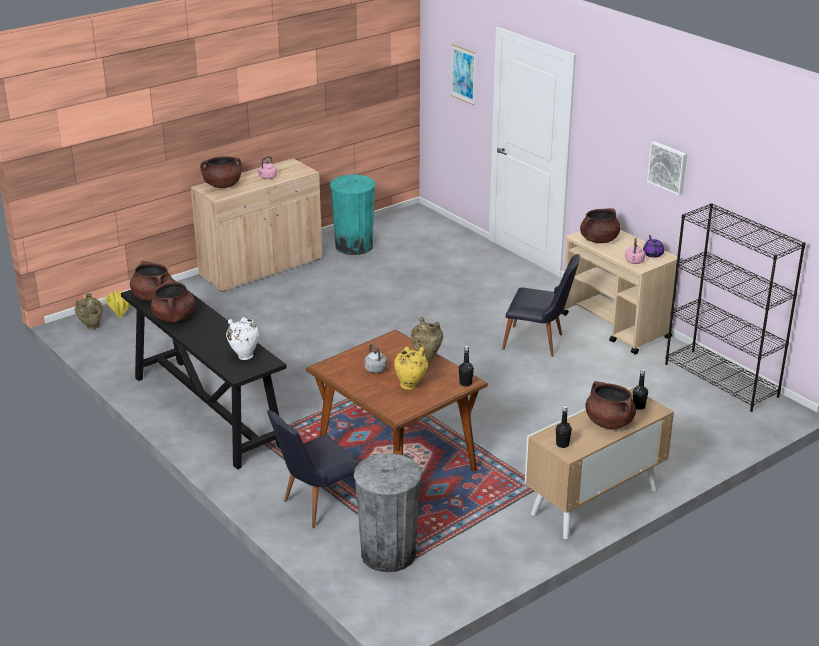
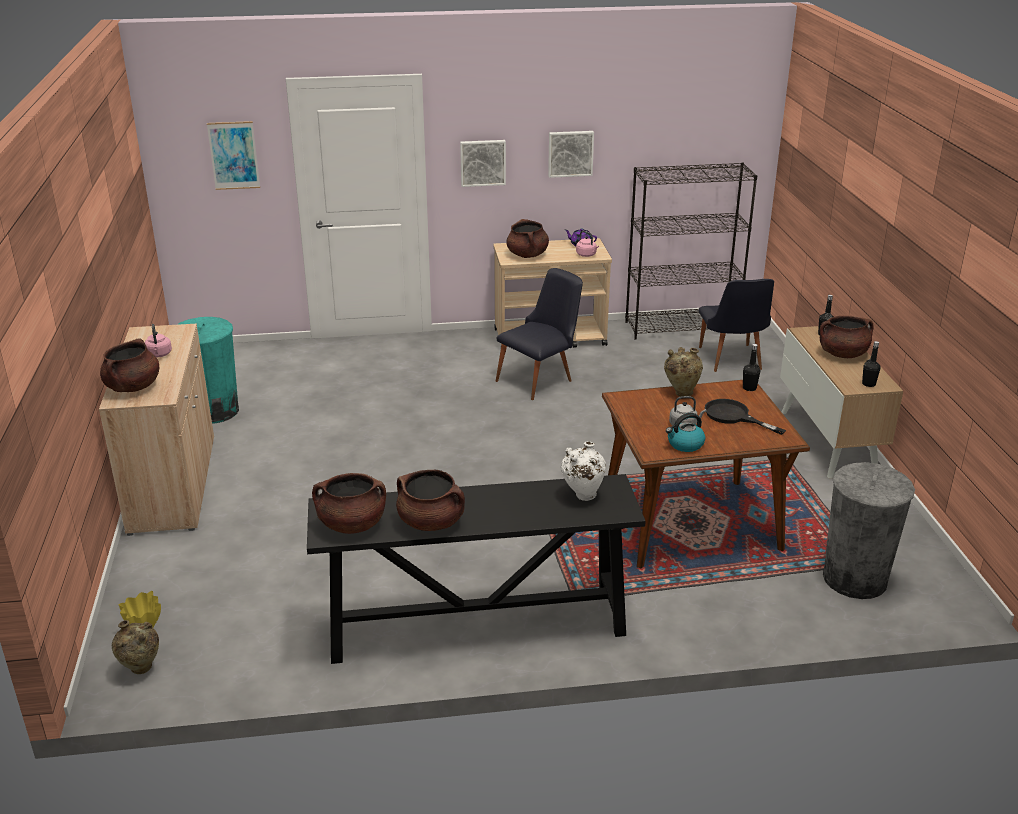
camera: 60 degrees left, 0 degrees up
black chair [267,410,360,528] -> black chair moved to [699,279,774,372]
yellow vase [394,347,428,390] -> black frying pan [705,399,786,435]
none -> picture [460,140,506,187]
none -> kettle [666,413,705,452]

